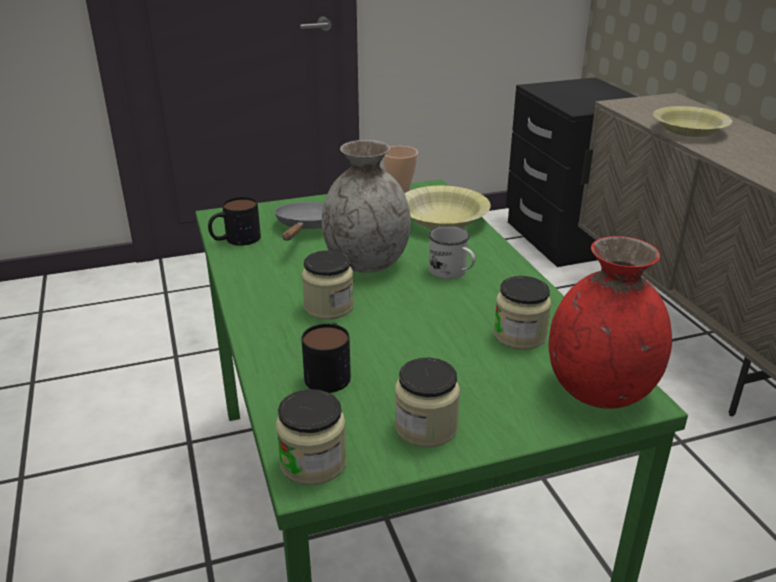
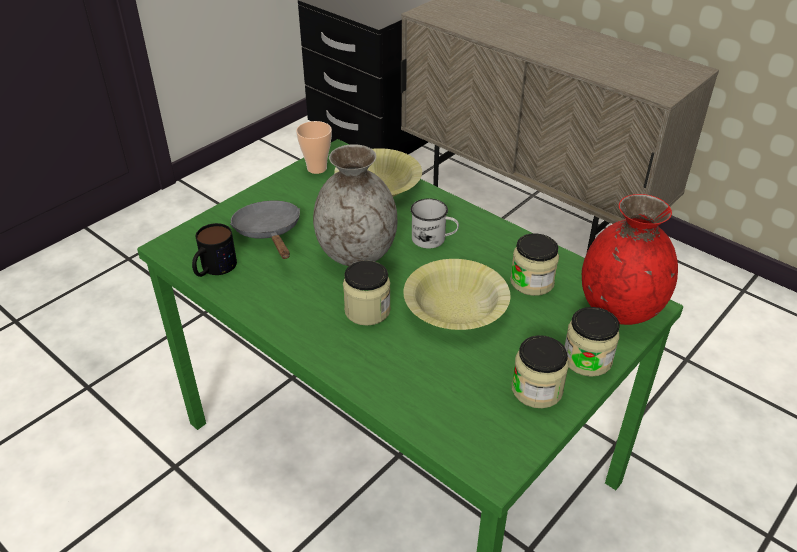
camera: 30 degrees left, 10 degrees up
jar [276,389,347,486] -> jar moved to [564,307,619,377]
mug [301,323,351,393] -> none
yellow bowl [653,106,732,137] -> yellow bowl moved to [403,259,510,330]

